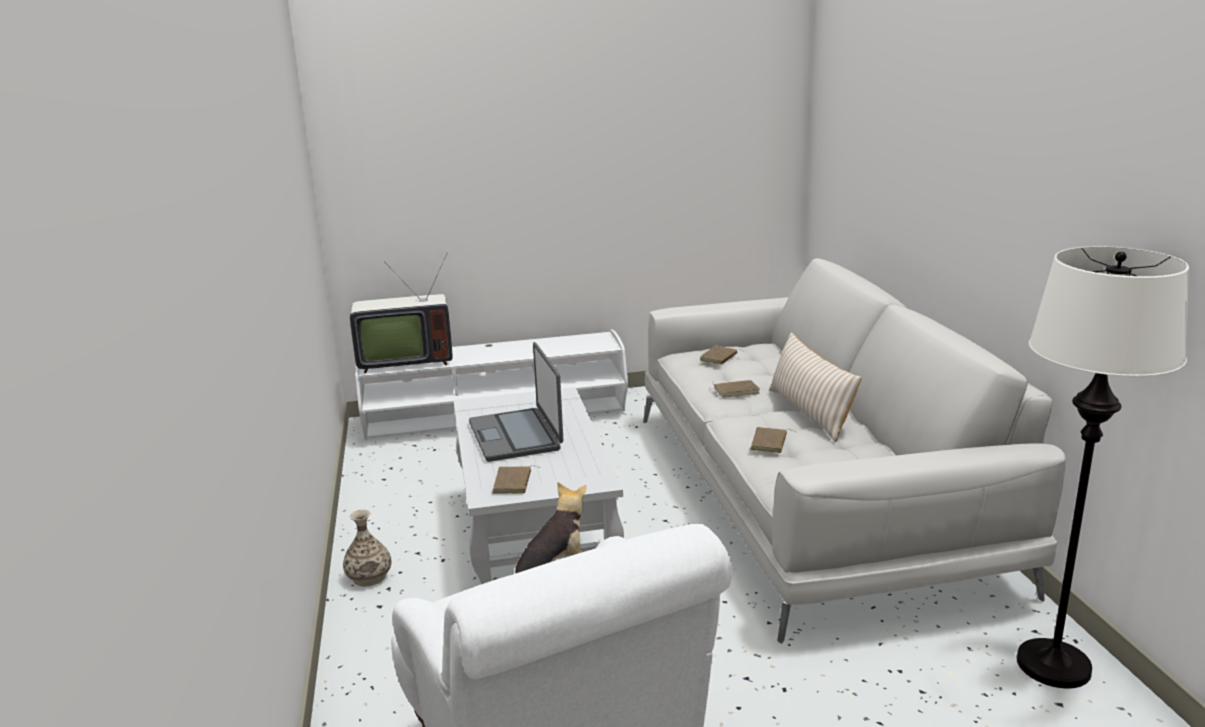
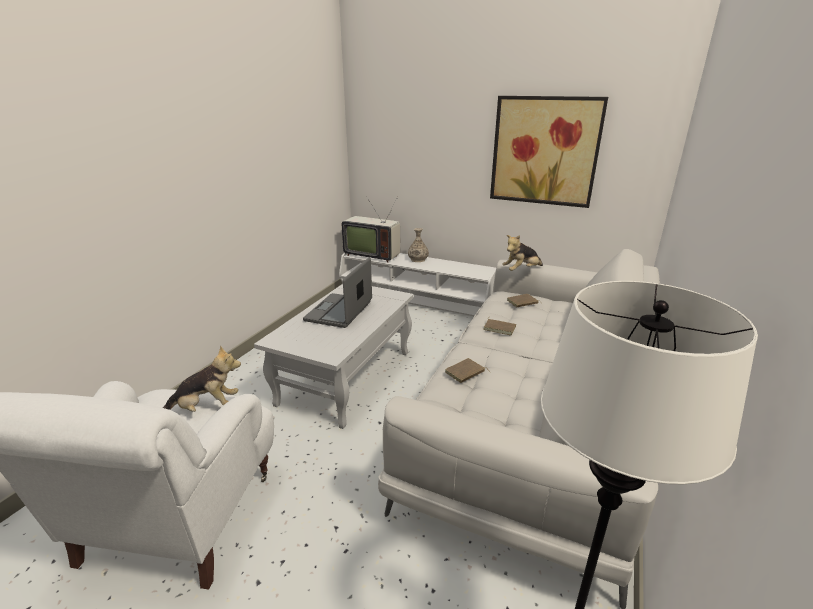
camera: 35 degrees right, 5 degrees up
vase [343,509,391,587] -> vase moved to [408,228,429,262]
brown book [493,465,540,493] -> none
beige pillow [769,333,862,442] -> none
none -> picture [490,96,608,208]
none -> plush toy [502,235,543,271]

